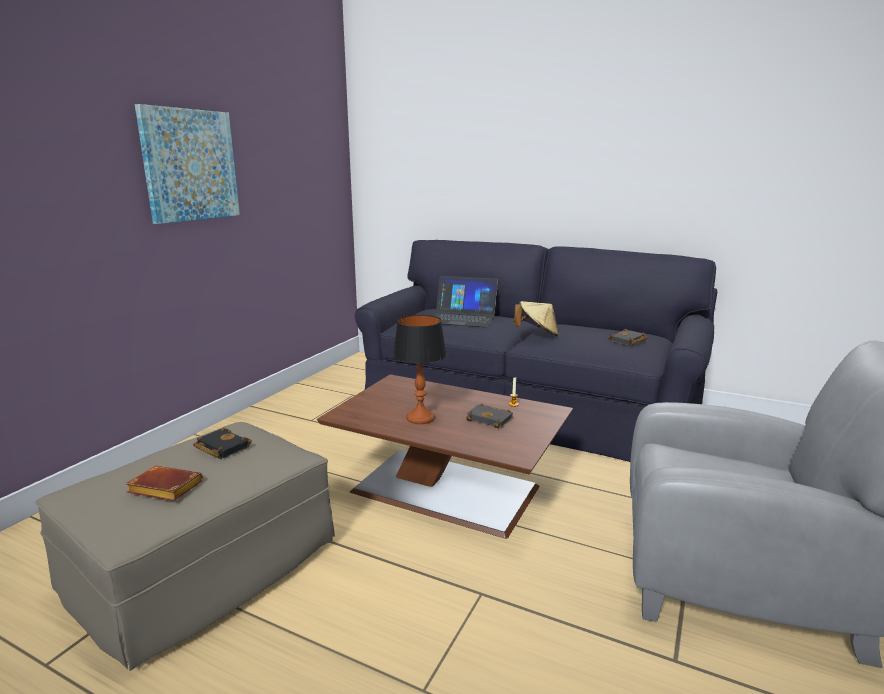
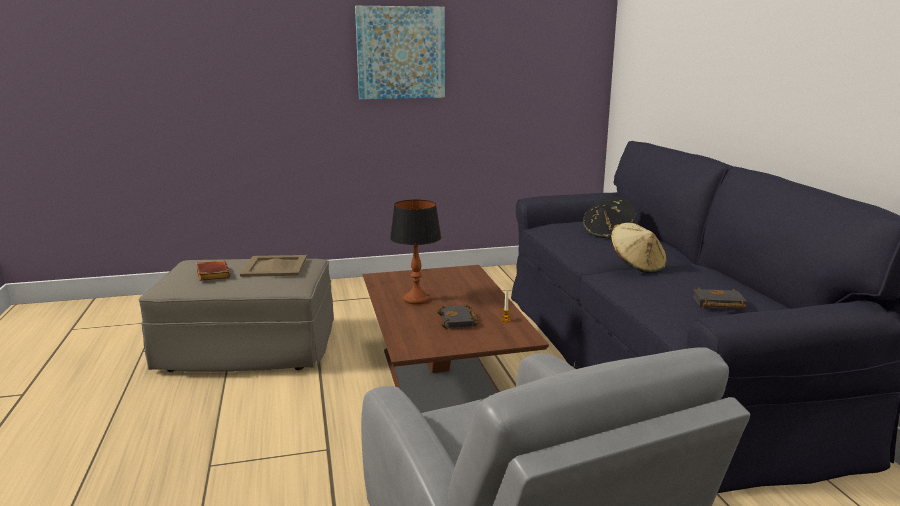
camera: 50 degrees right, 0 degrees up
black book [193,428,252,459] -> beige tray [240,255,307,277]
laptop [433,276,498,327] -> black hat [583,197,636,238]

